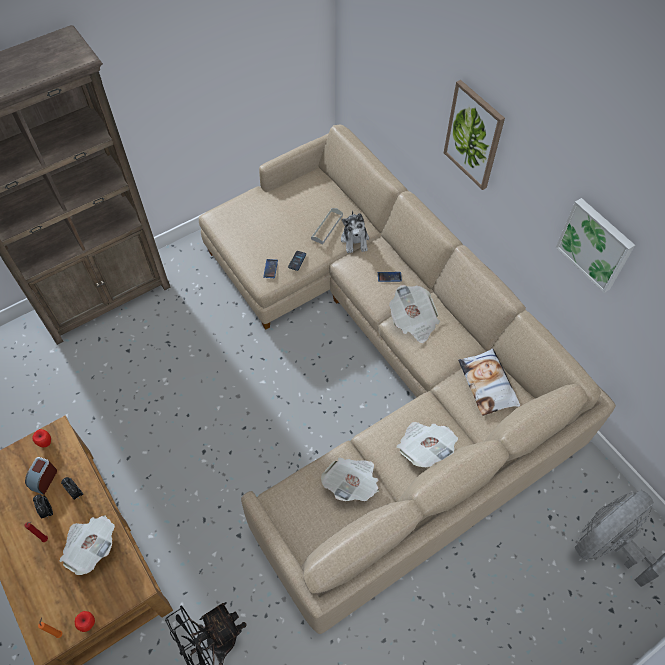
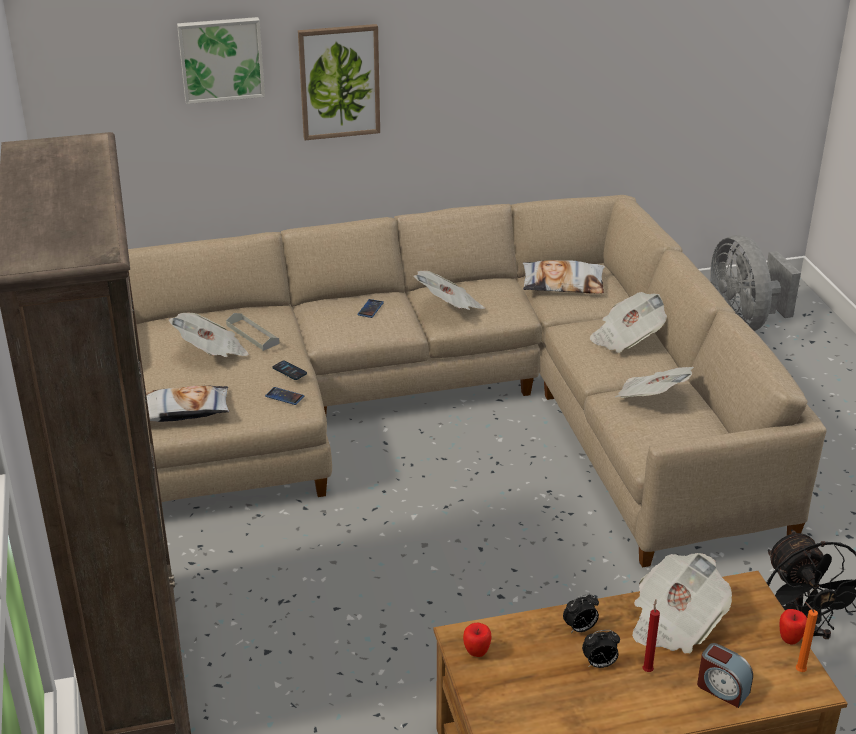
camera: 70 degrees left, 25 degrees down
alarm clock [25,457,57,495] -> alarm clock moved to [697,643,753,708]
plush toy [341,211,369,253] -> none
picture [556,198,635,293] -> picture moved to [177,17,265,104]
none -> pillow [146,386,230,422]
none -> newspaper [169,313,249,357]

